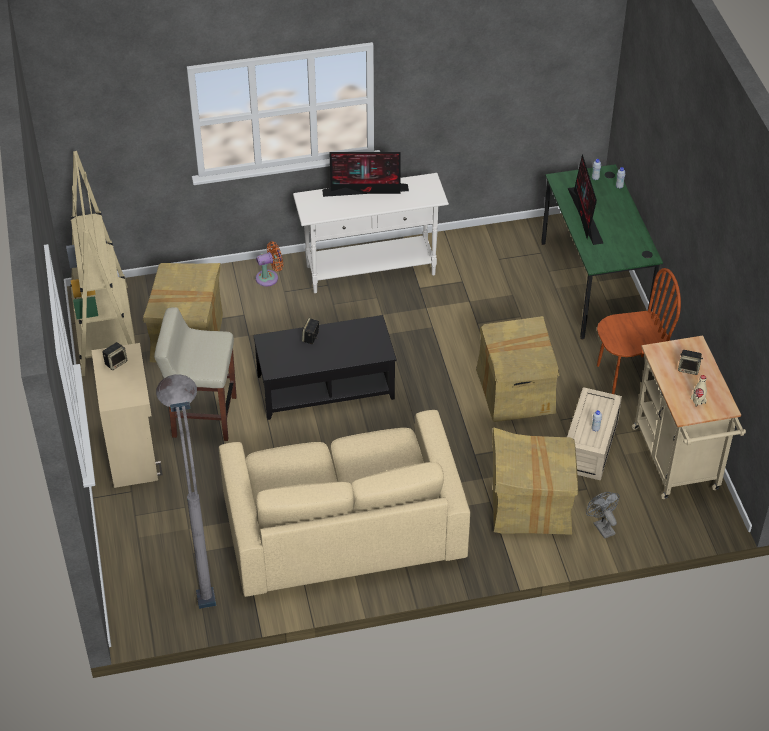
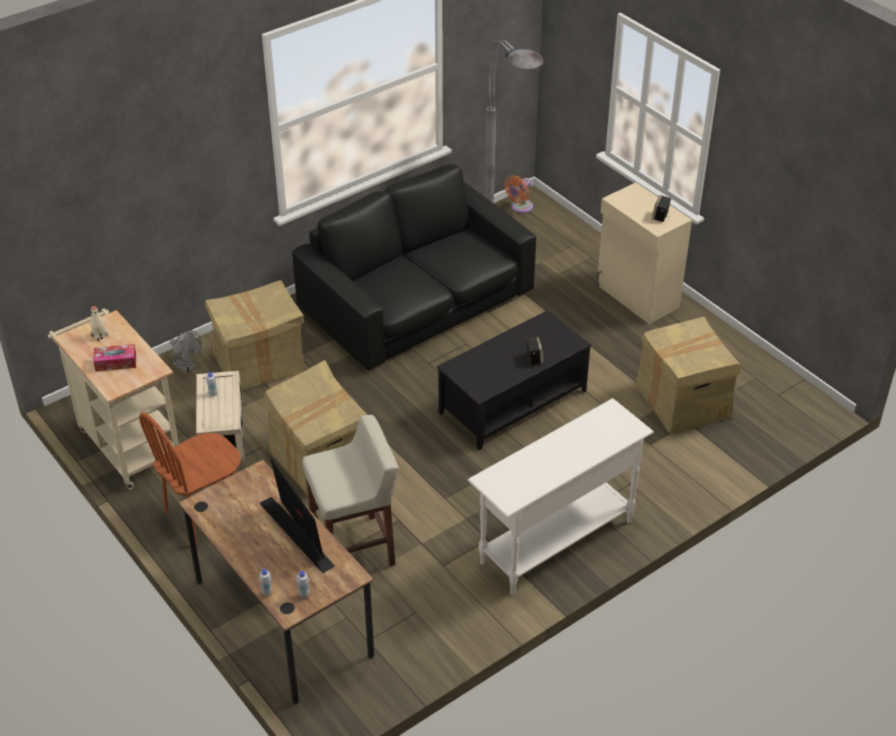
camera: 155 degrees right, 5 degrees down
beige bookcase [66,151,135,376] -> none
beige stool [154,307,237,441] -> beige stool moved to [302,415,399,566]
beige sofa [219,410,470,597] -> black sofa [292,164,536,370]
orange fan [256,241,283,286] -> orange fan moved to [504,175,533,213]
monitor [322,152,409,197] -> none
green desk [541,164,663,340] -> brown desk [179,460,374,704]
speaker [678,350,703,375] -> tissue box [93,344,136,372]

